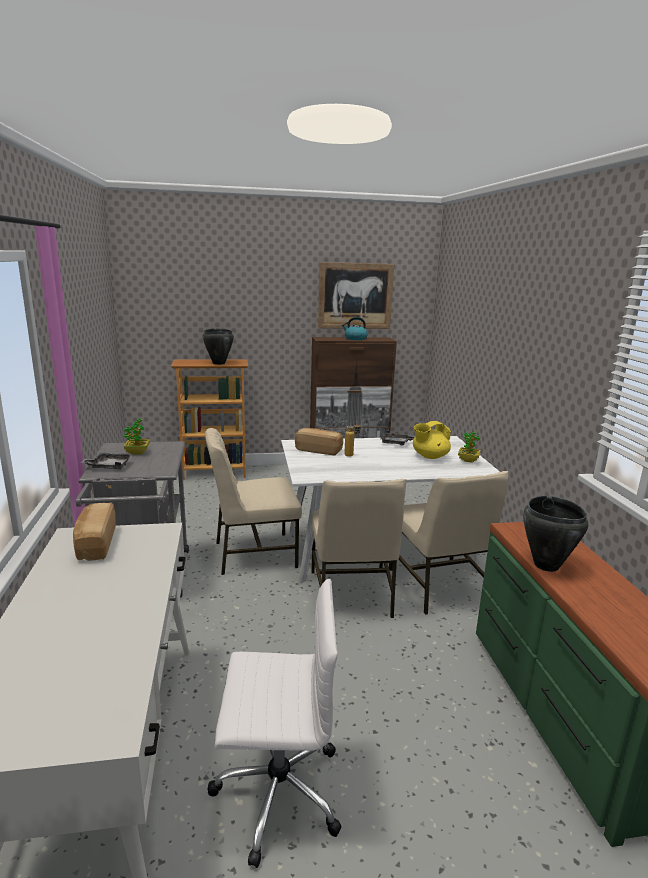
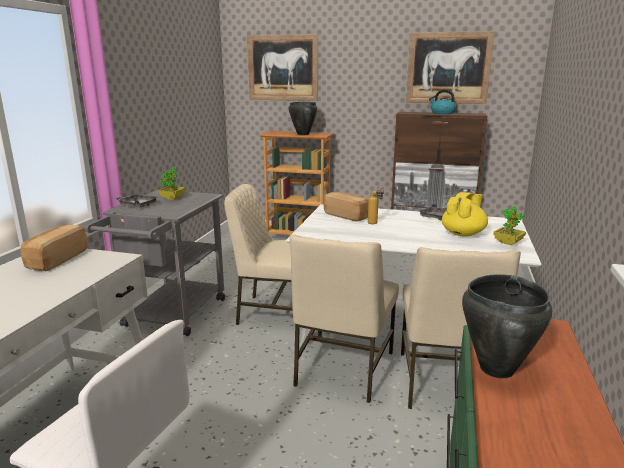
camera: 25 degrees right, 0 degrees up
yellow teapot [413,421,451,459] -> yellow teapot turned 135 degrees clockwise [442,192,488,237]
none -> picture [247,34,318,101]

